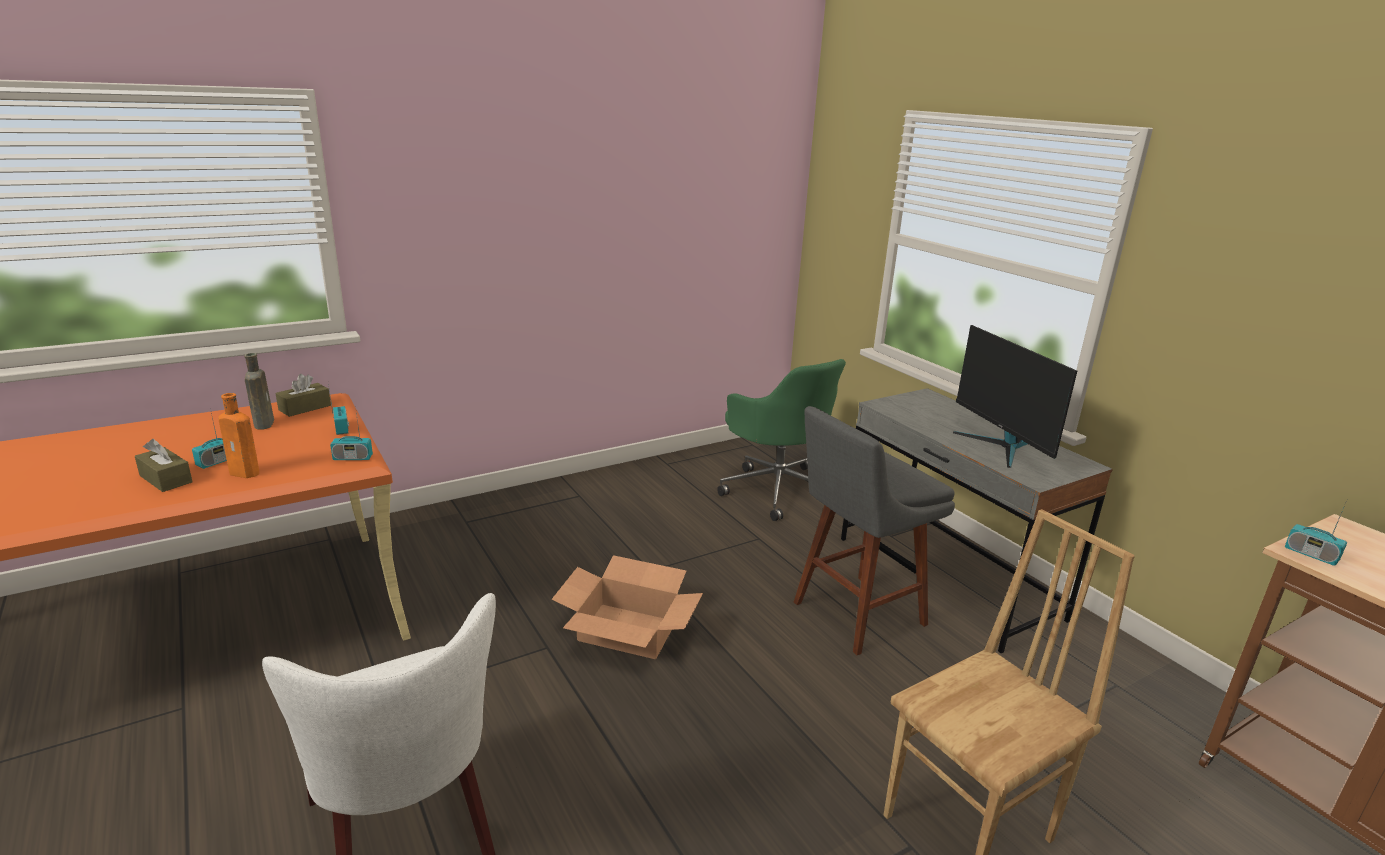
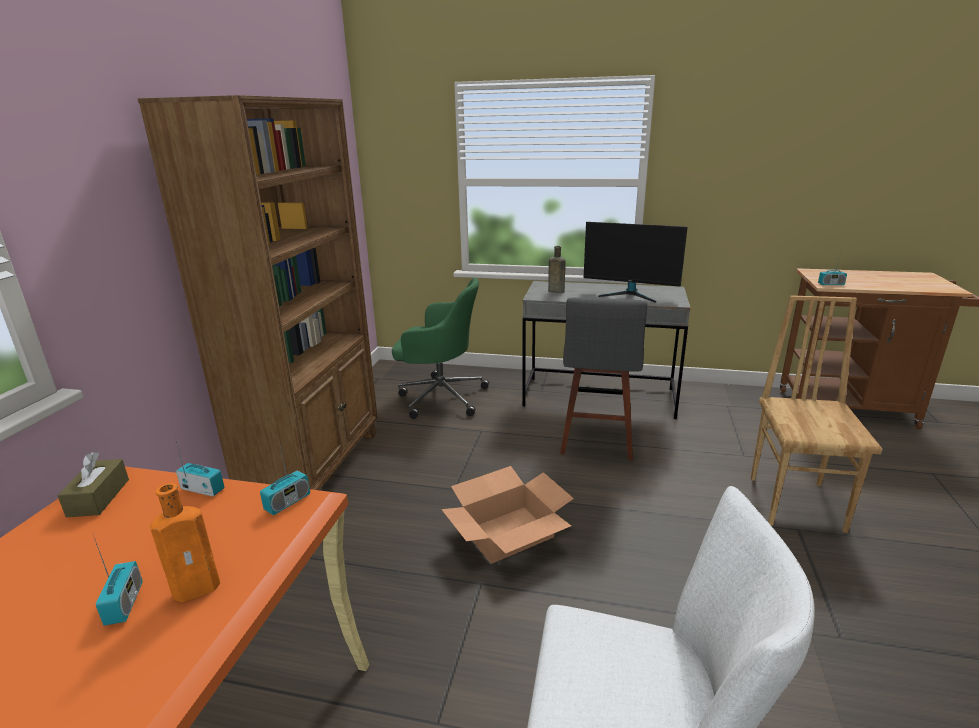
camera: 45 degrees left, 0 degrees up
brown tissue box [135,439,193,492] -> none
brown bottle [244,353,274,430] -> brown bottle moved to [548,246,566,293]
none -> brown bookcase [137,95,378,490]

